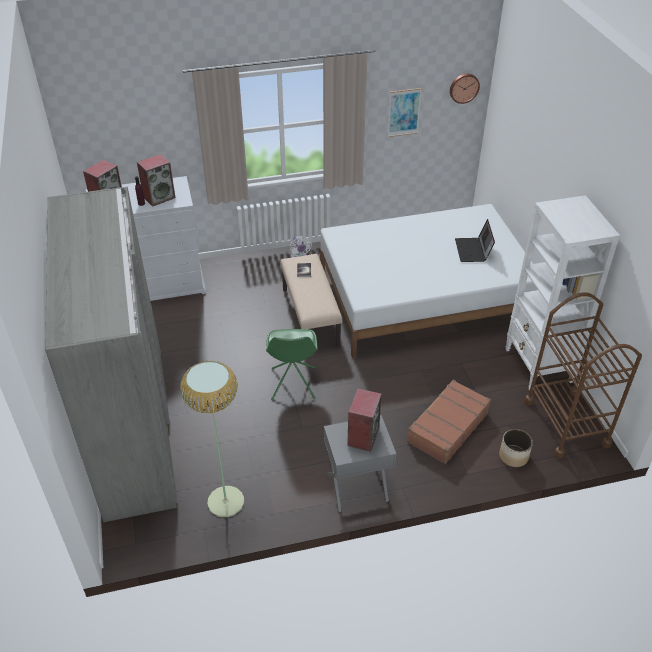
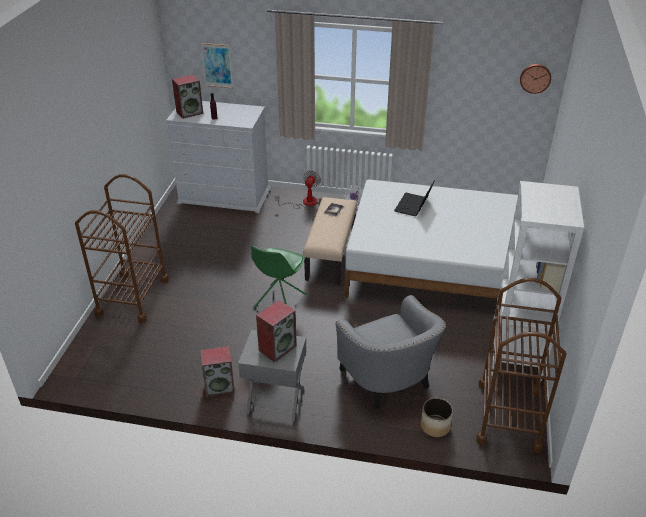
camera: 25 degrees right, 5 degrees down
grey wardrobe [45,186,178,522] -> brown cart [75,174,169,323]
speaker [137,154,176,207] -> speaker moved to [200,346,235,398]
floor lamp [180,361,244,517] -> none
picture [387,88,422,137] -> picture moved to [201,43,233,88]
brown suitcase [407,380,491,464] -> grey armchair [335,295,446,408]
laptop [455,219,495,262] -> laptop moved to [394,180,435,216]
none -> fan [276,170,321,209]

